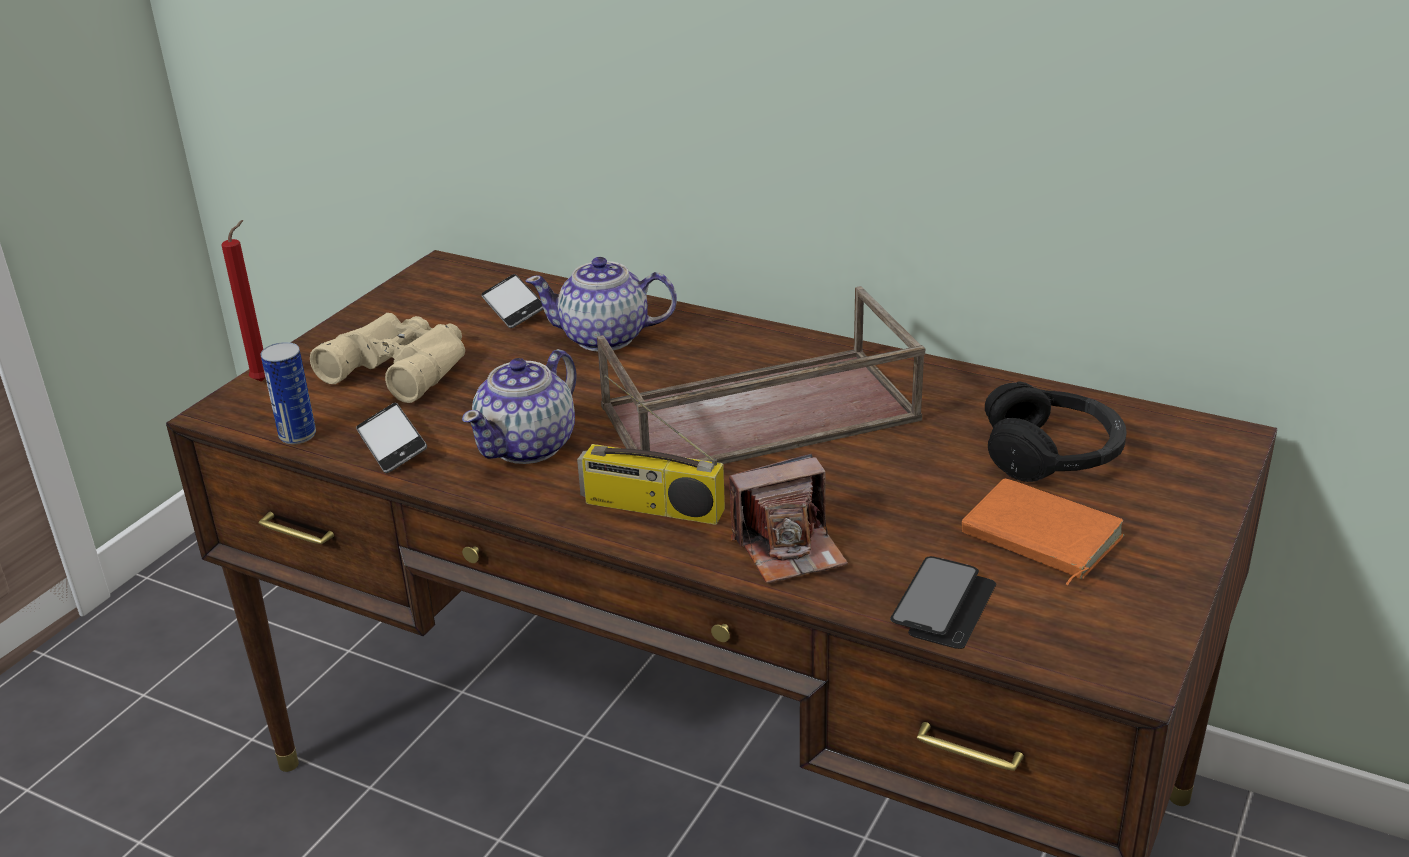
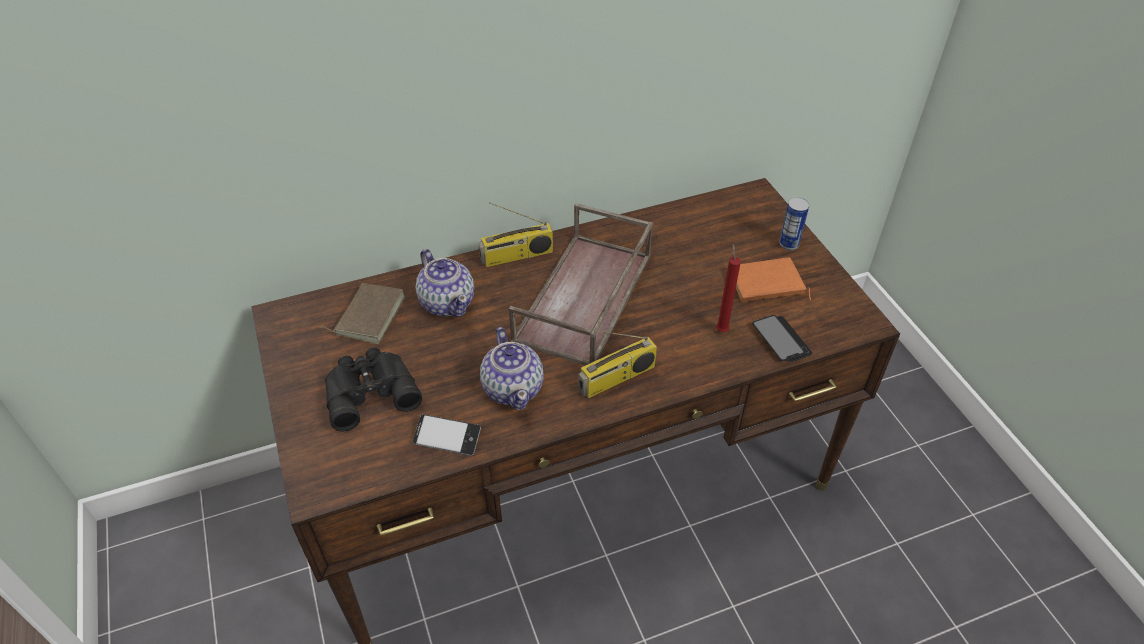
camera: 50 degrees left, 15 degrees up
red candle [221,220,265,382] -> red candle moved to [716,244,741,332]
can [261,342,316,444] -> can moved to [779,197,809,250]
beige binoculars [310,313,465,403] -> black binoculars [325,348,422,431]
phone [481,274,543,328] -> brown book [320,283,405,344]
teapot [525,257,677,351] -> teapot turned 75 degrees counterclockwise [416,249,474,317]
camera [729,454,848,584] -> none
black headphones [985,381,1127,482] -> none
none -> radio [478,203,553,267]

